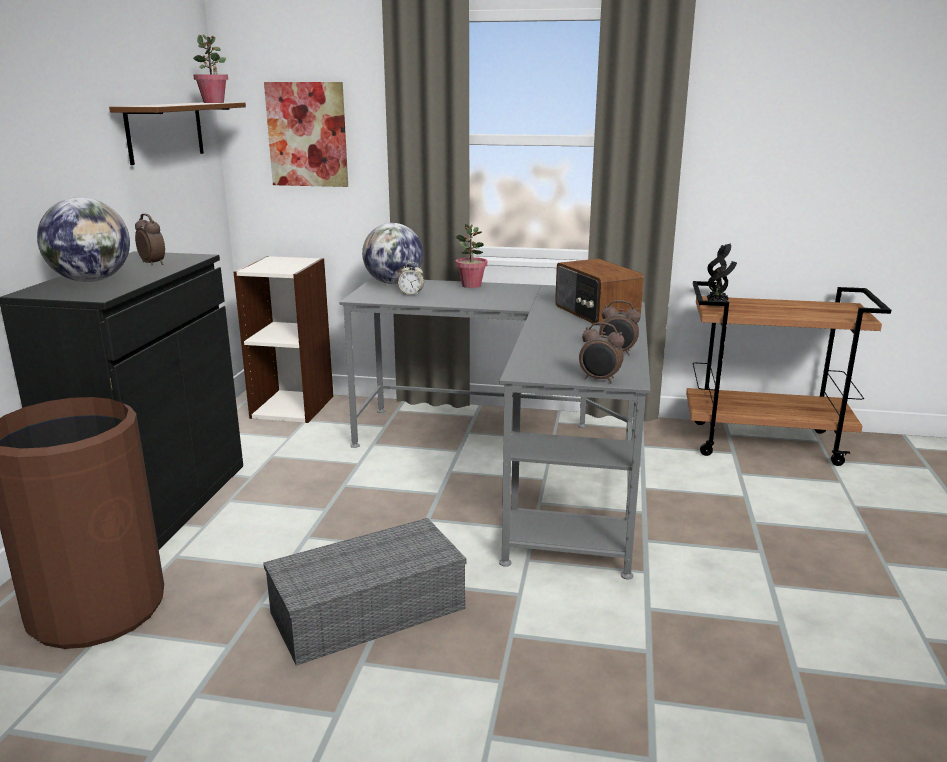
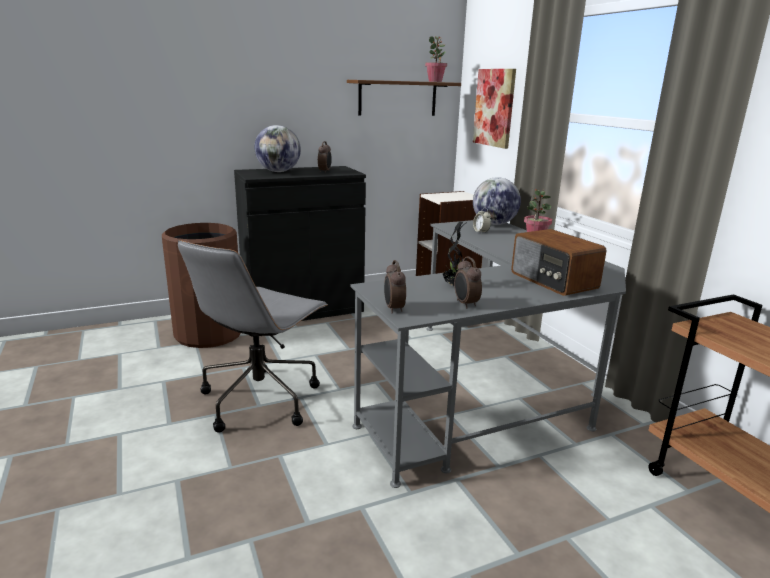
camera: 55 degrees right, 0 degrees up
grey storage box [263,518,467,666] -> grey office chair [178,240,328,433]
radio [555,259,644,325] -> radio turned 60 degrees counterclockwise [511,229,606,296]
potted plant [707,243,737,308] -> potted plant moved to [443,221,467,286]

